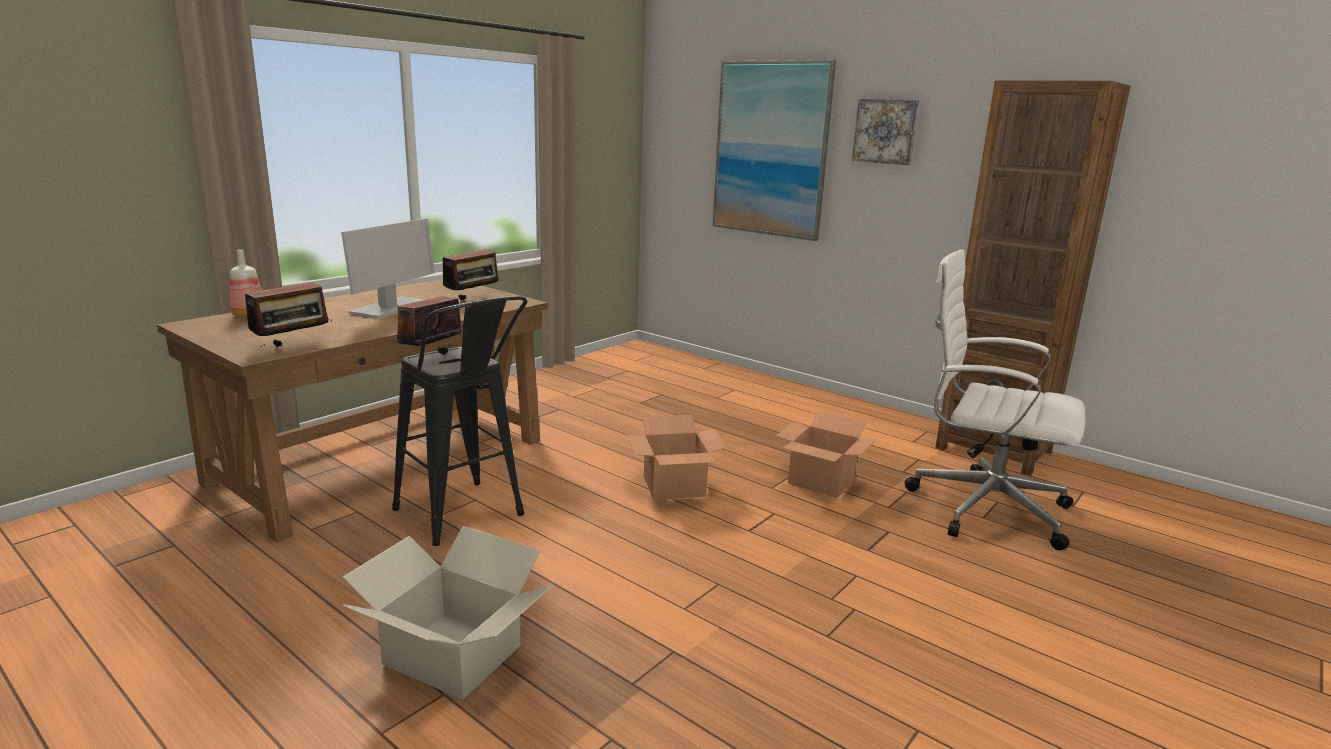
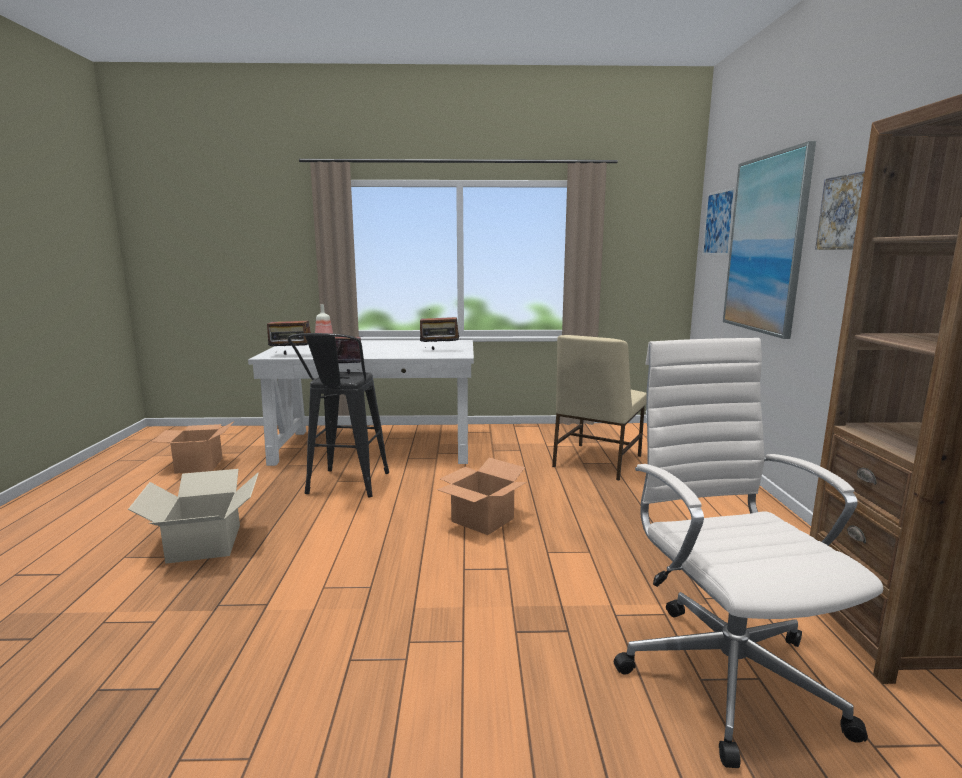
camera: 50 degrees right, 5 degrees down
brown desk [157,279,548,542] -> white desk [248,340,474,466]
monitor [341,218,435,319] -> none
cardboard box [776,411,877,498] -> cardboard box moved to [151,422,233,474]
none -> beige chair [552,335,647,480]
none -> picture [702,187,736,255]

